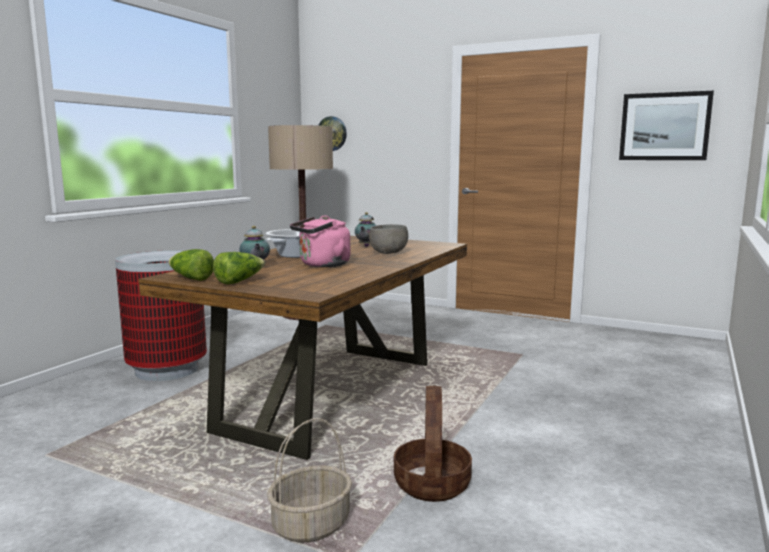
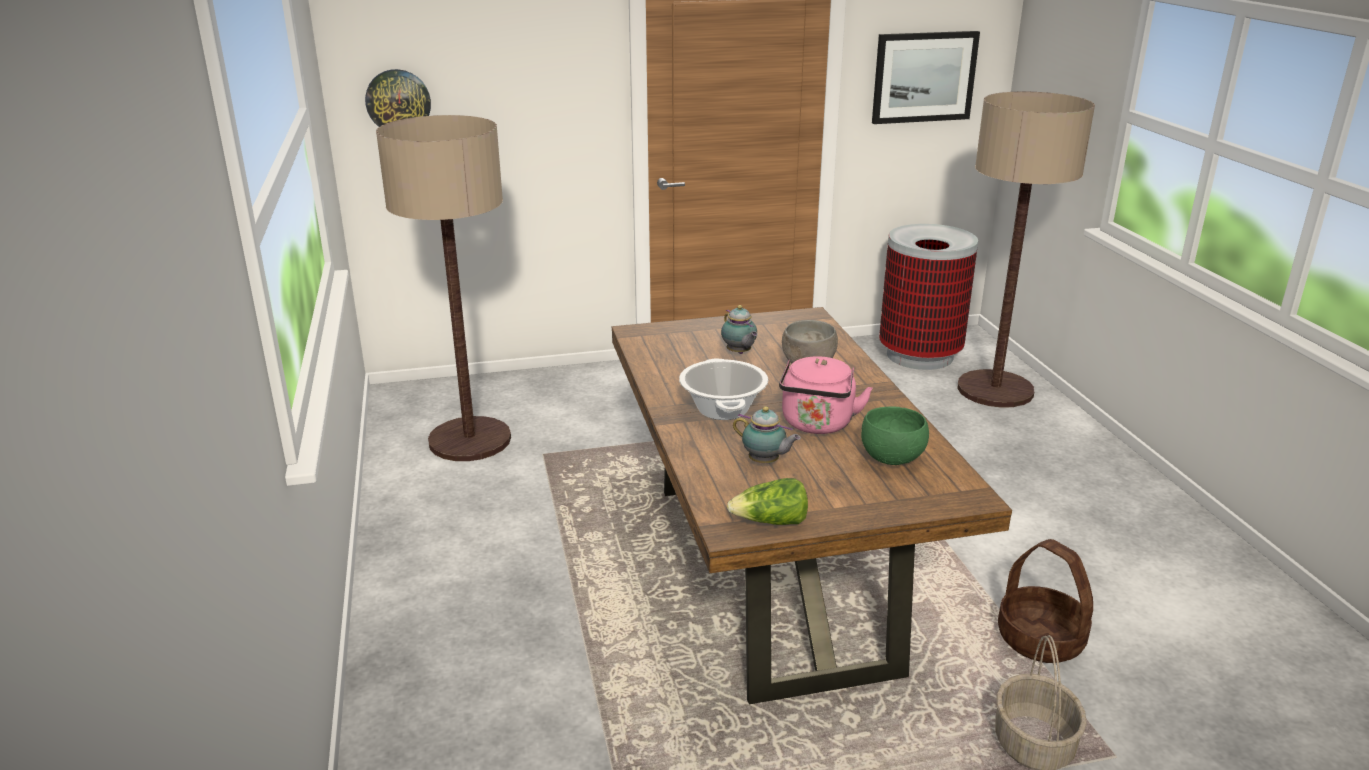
camera: 40 degrees left, 15 degrees up
trash can [115,250,207,381] -> trash can moved to [879,224,978,370]
lettuce [213,252,265,284] -> none
none -> green bowl [861,406,929,465]
none -> floor lamp [957,92,1095,408]

